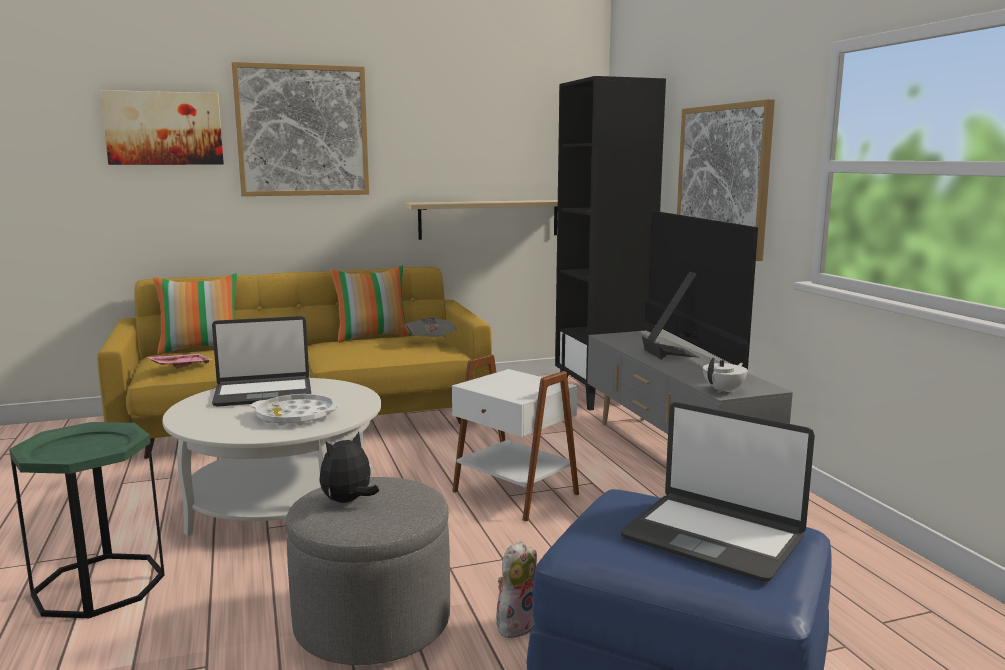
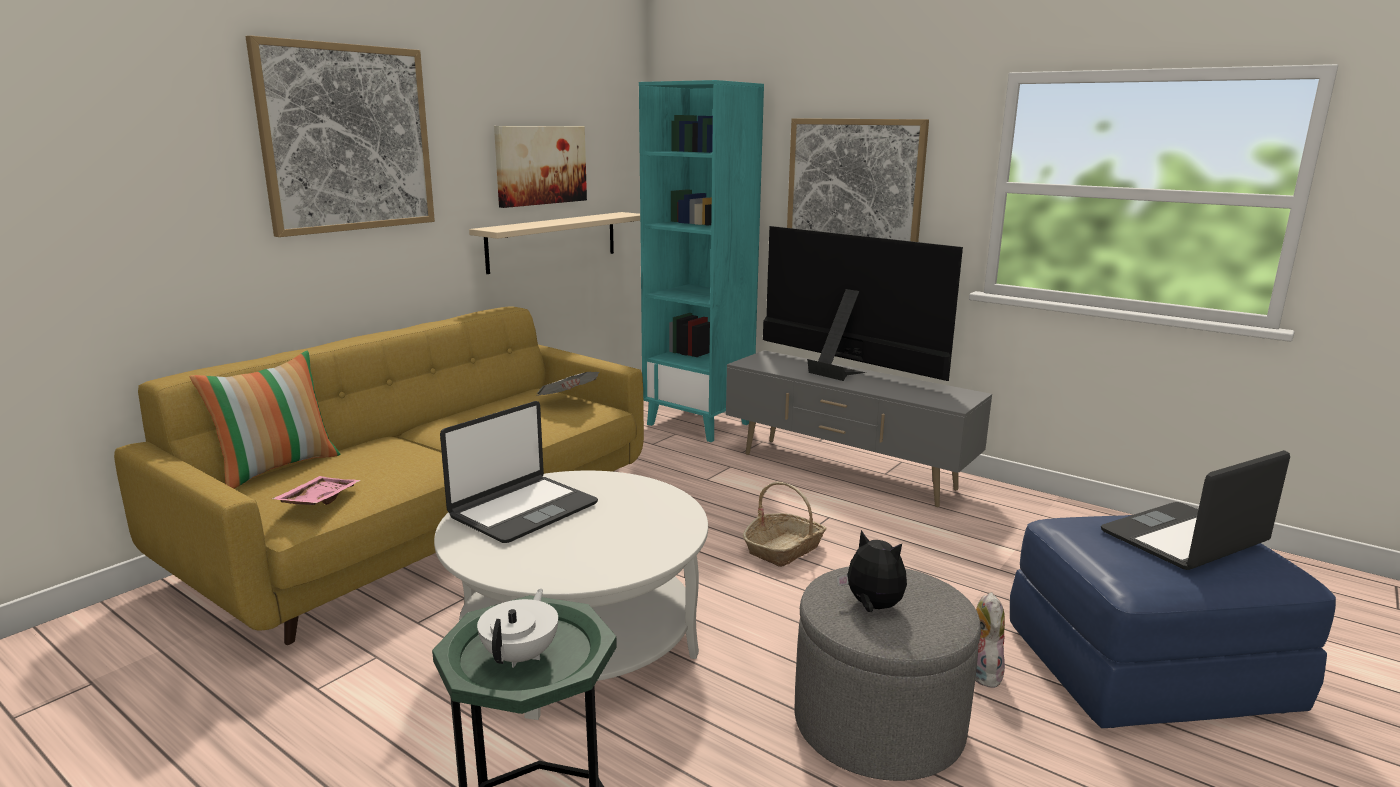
camera: 35 degrees left, 5 degrees up
picture [100,90,224,165] -> picture moved to [494,126,587,208]
white tray [251,394,340,425] -> none
plush toy [319,432,379,503] -> plush toy turned 120 degrees clockwise [837,530,907,612]
pillow [330,265,411,343] -> none
white side table [452,355,579,521] -> basket [743,482,826,567]
black bookcase [555,76,666,411] -> turquoise bookcase [639,80,764,442]
laptop [621,402,815,582] -> laptop turned 150 degrees clockwise [1101,450,1290,570]
white teapot [703,358,748,393] -> white teapot moved to [477,589,558,668]

